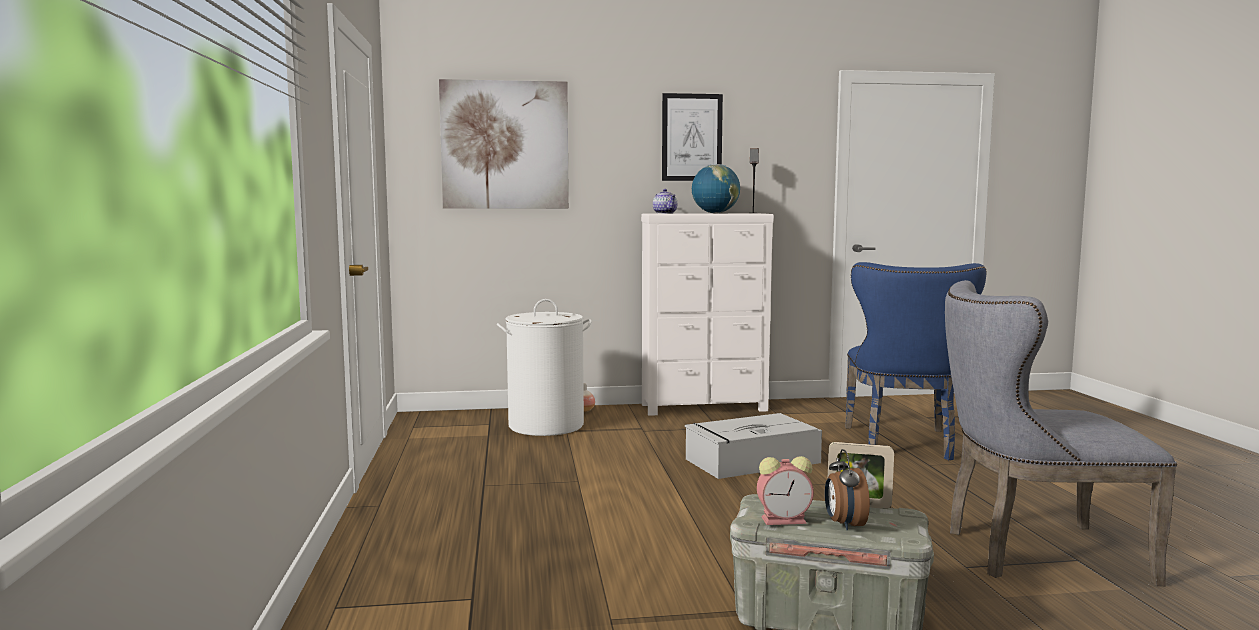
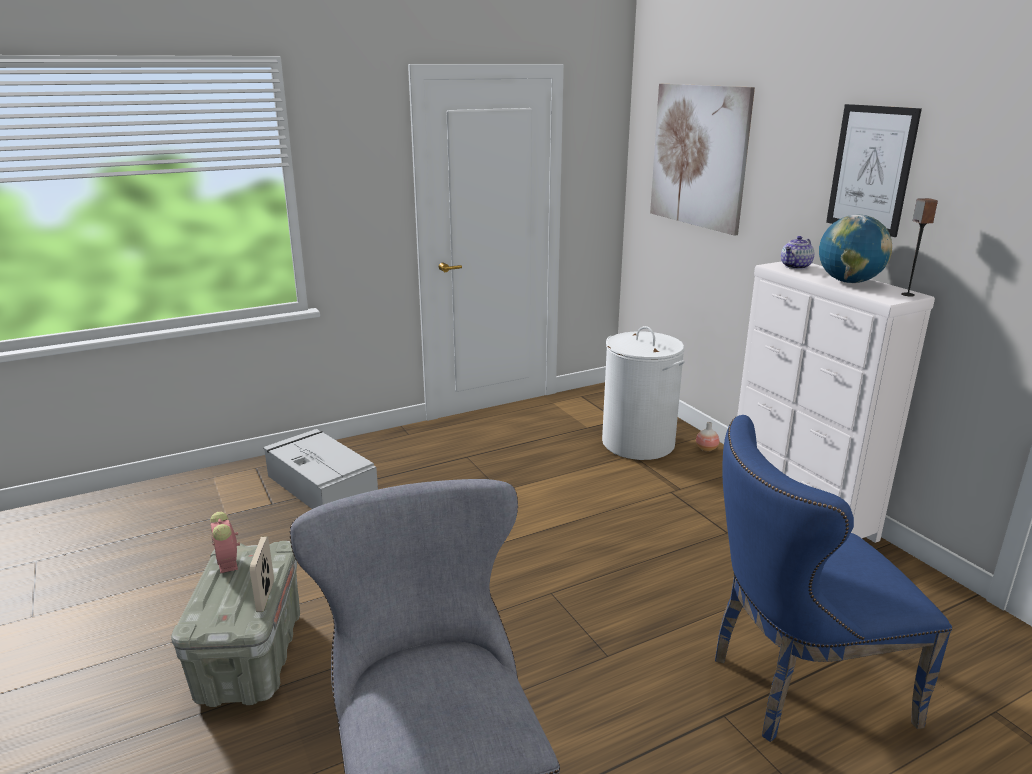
camera: 70 degrees right, 15 degrees up
grey storage box [685,413,822,479] -> grey storage box moved to [263,429,378,509]
alarm clock [825,449,870,531] -> none

